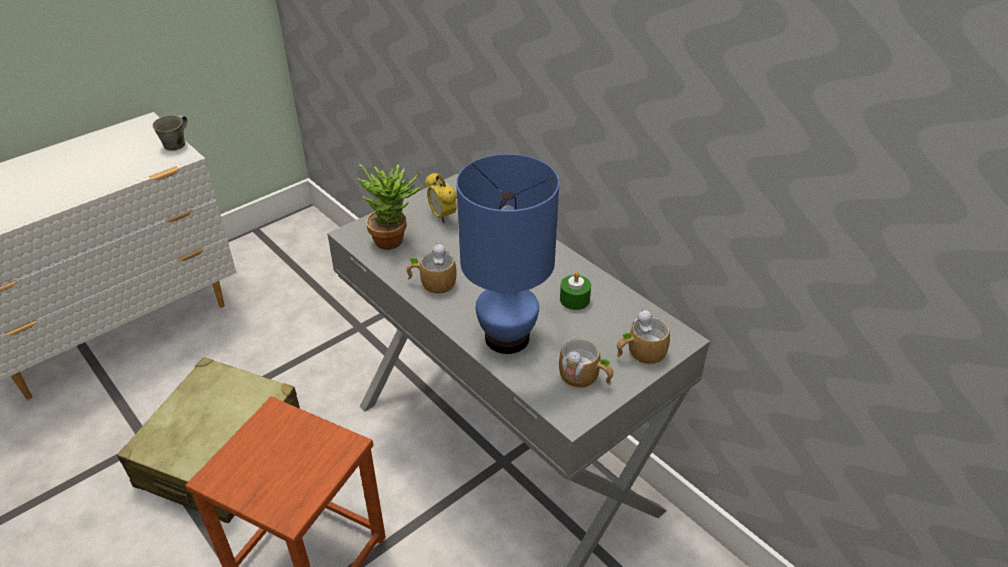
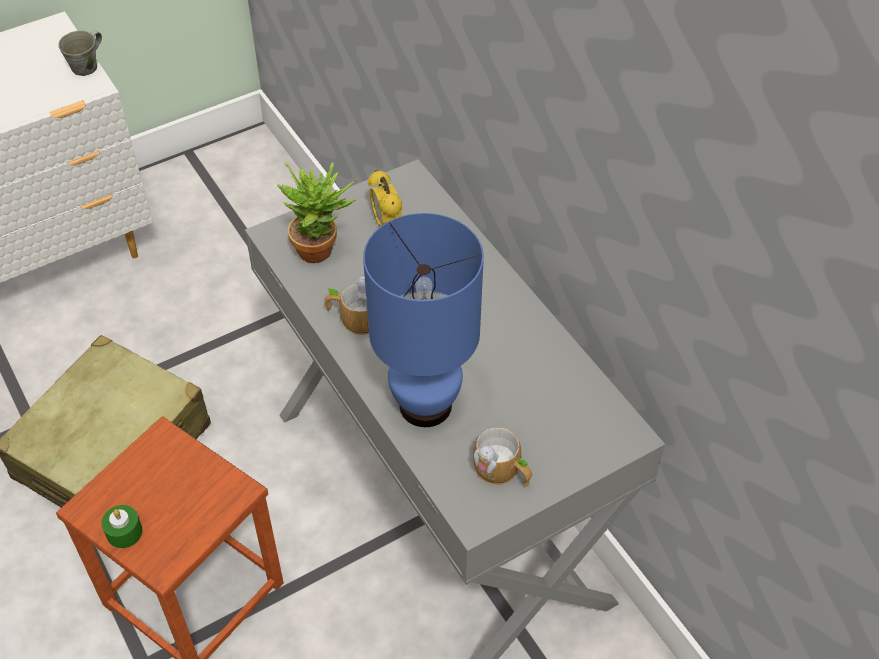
camera: 10 degrees right, 10 degrees up
green candle [560,272,591,310] -> green candle moved to [101,505,142,548]
mug [617,310,670,365] -> none

